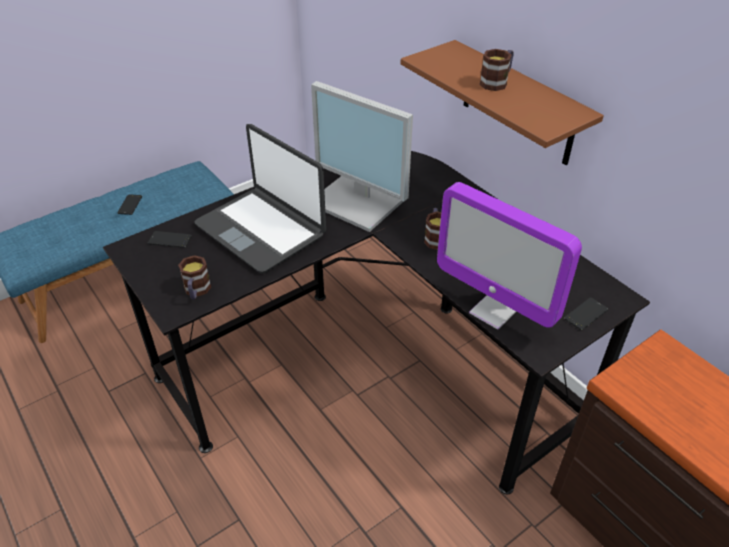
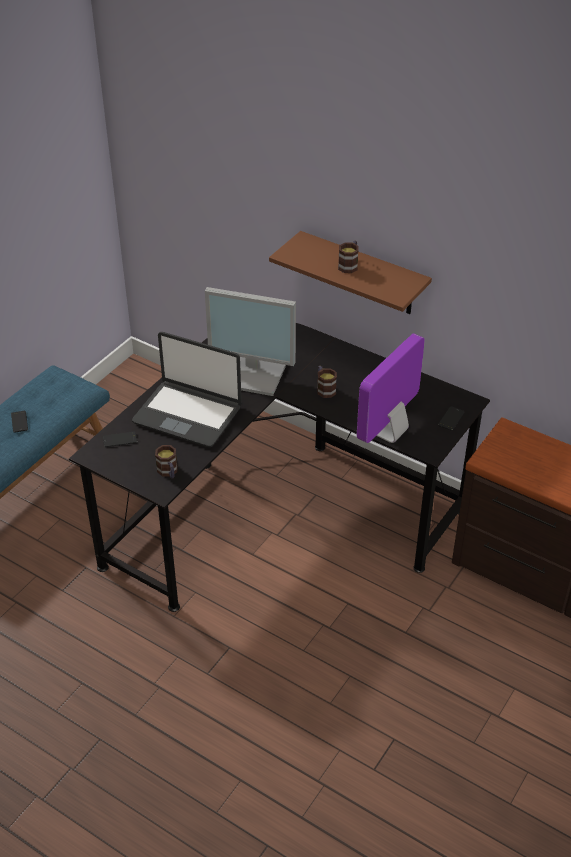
camera: 20 degrees left, 0 degrees up
monitor [437,182,582,330] -> monitor turned 105 degrees clockwise [357,333,425,443]

